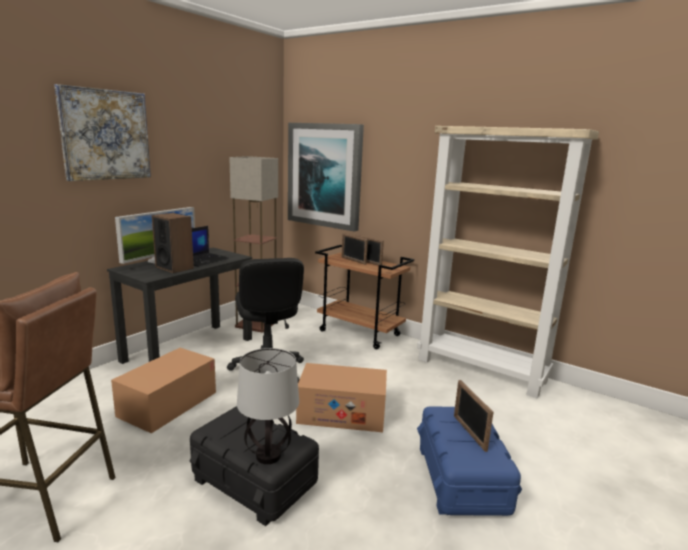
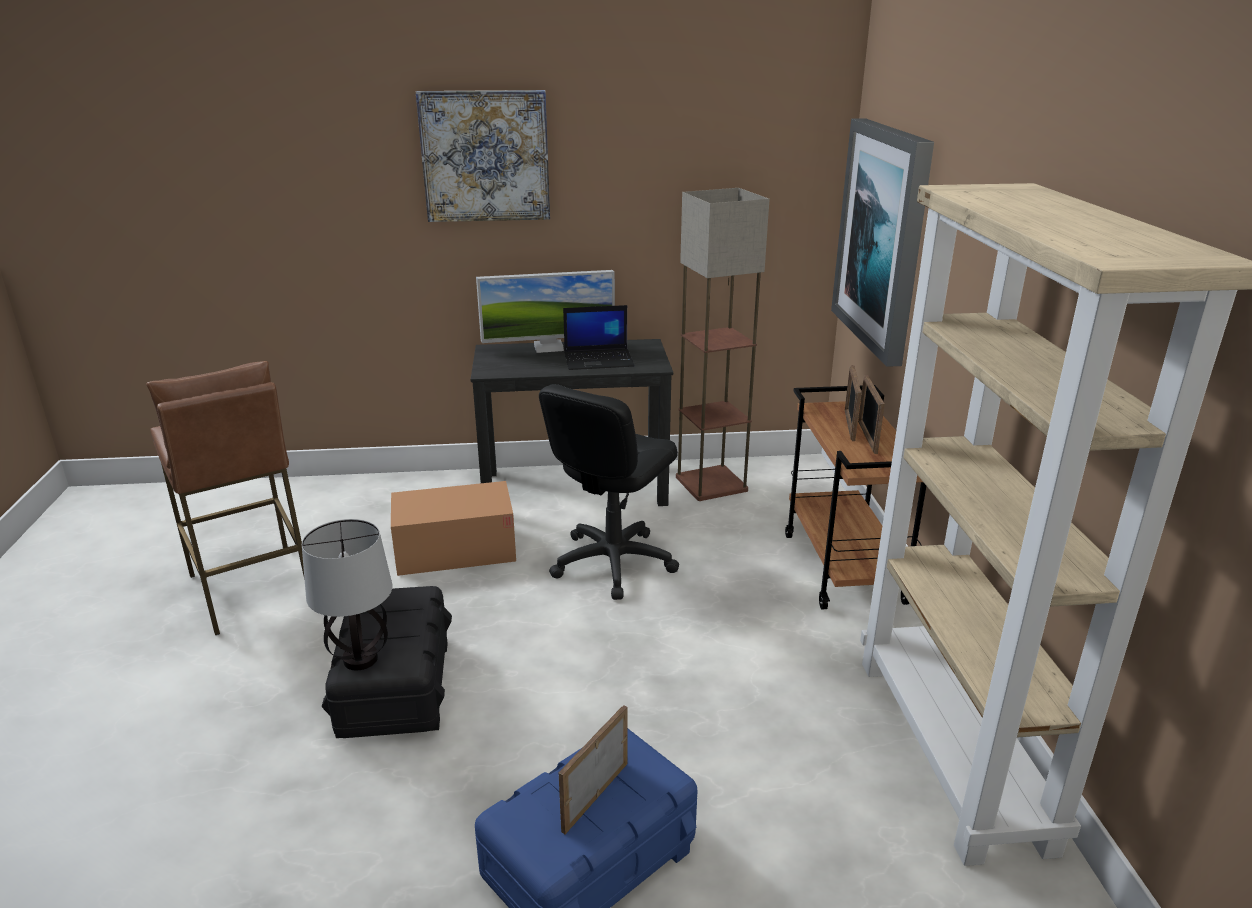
camera: 50 degrees right, 10 degrees up
speaker [152,213,194,273] -> none
cardboard box [296,363,387,432] -> none

